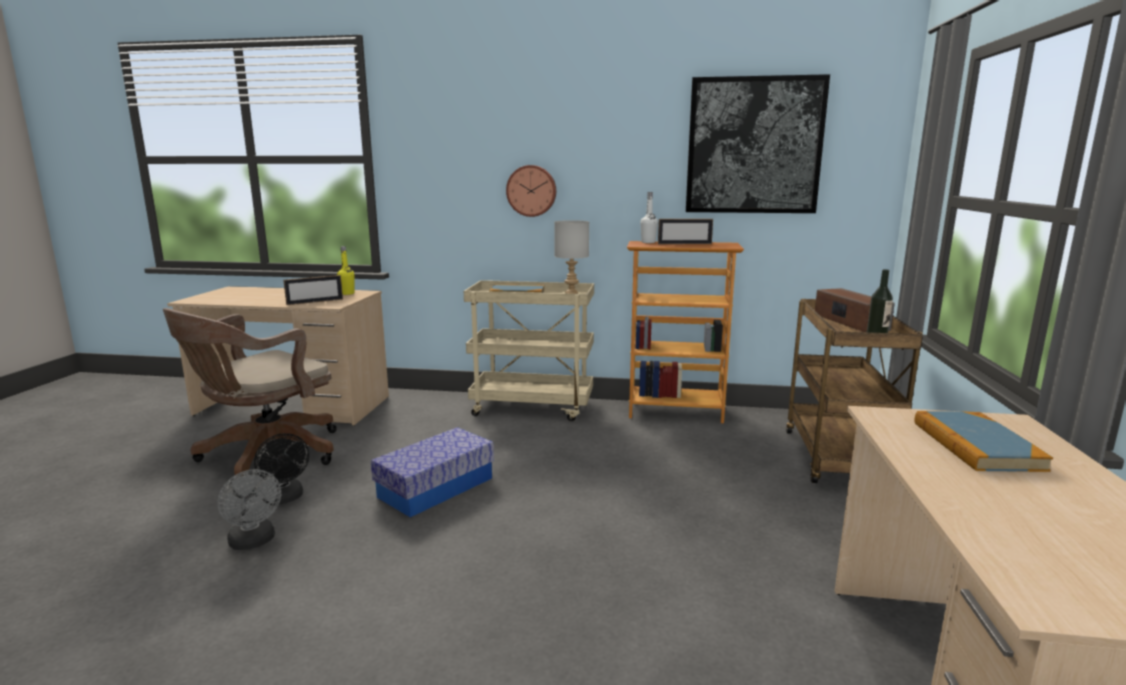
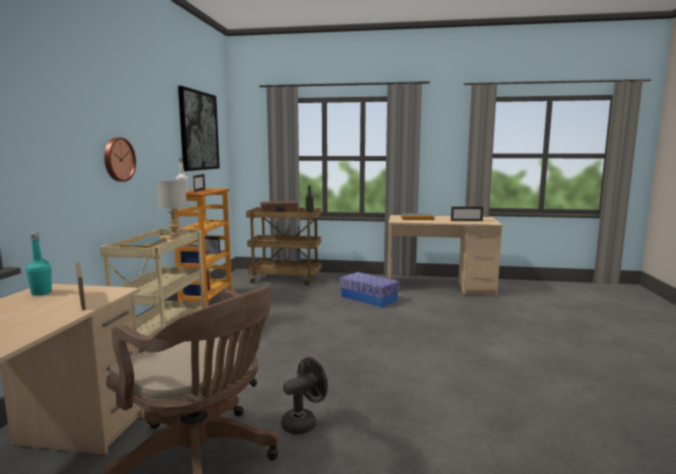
camera: 90 degrees left, 5 degrees down
grey fan [218,469,281,550] -> none
yellow bottle [337,246,354,295] -> turquoise bottle [26,233,52,296]
storage box [371,427,494,517] -> storage box moved to [340,272,399,308]
none -> picture frame [451,206,484,221]

